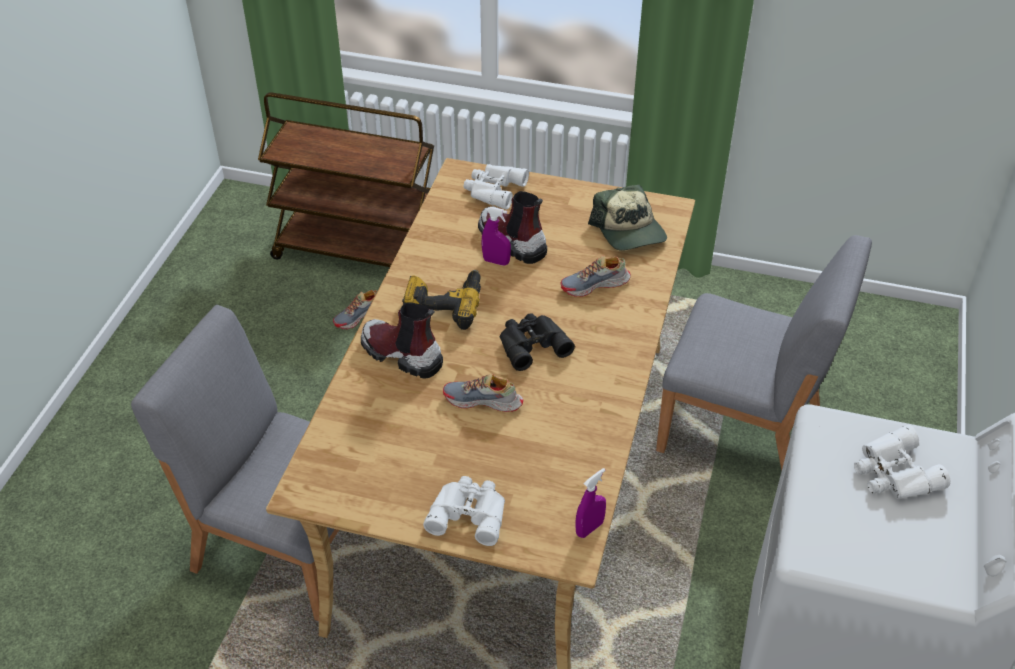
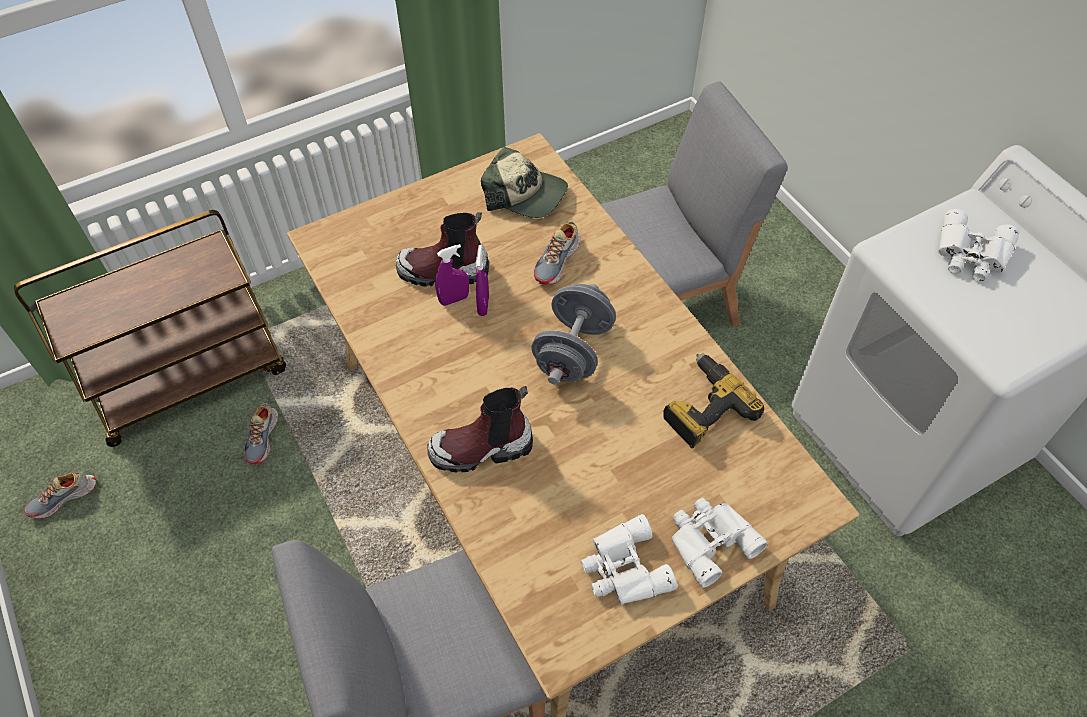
camera: 45 degrees left, 10 degrees up
power drill [402,270,481,330] -> power drill moved to [663,353,764,448]
shoe [443,374,523,412] -> shoe moved to [24,472,97,519]
white binoculars [463,164,529,209] -> white binoculars moved to [581,514,677,605]
black binoculars [500,313,575,371] -> grey dumbbell [531,284,616,385]
purple spray bottle [576,468,606,538] -> purple spray bottle moved to [476,245,489,316]

